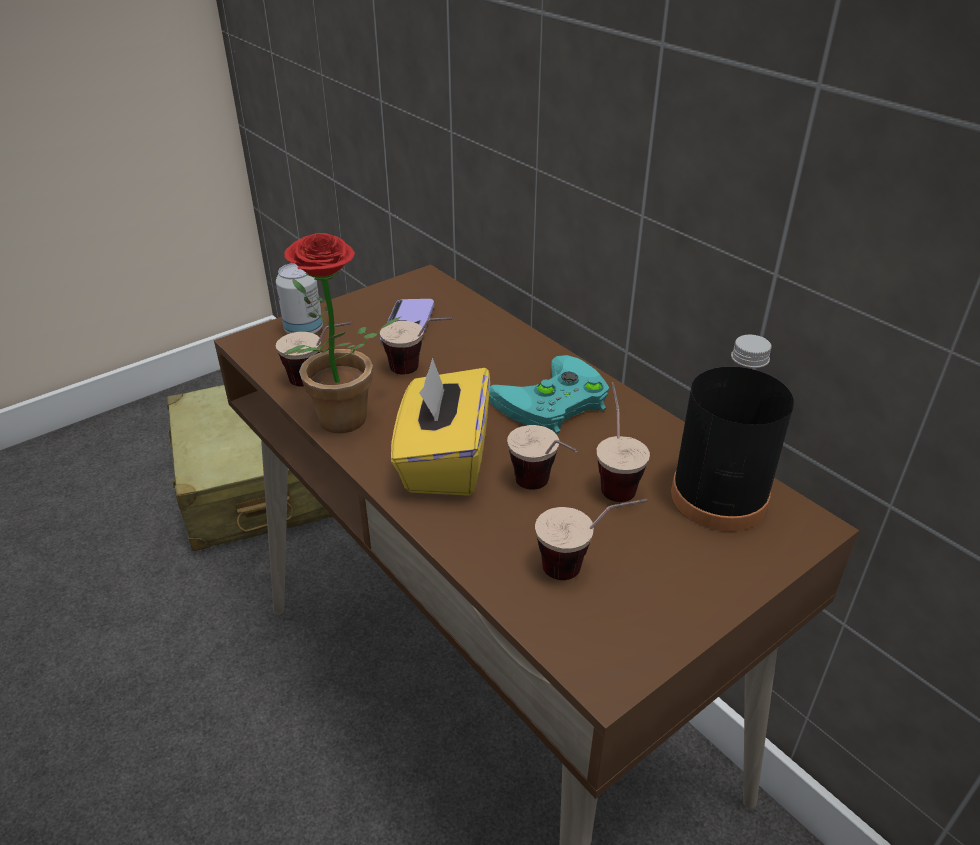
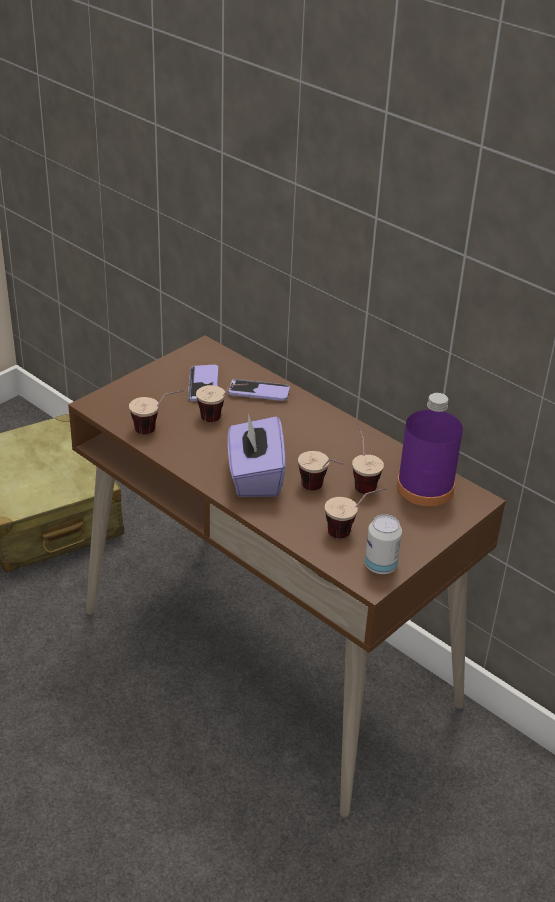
camera: 10 degrees left, 0 degrees up
can [276,263,323,334] -> can moved to [365,514,402,574]
potted plant [283,233,402,433] -> none
yellow tissue box [391,358,490,496] -> purple tissue box [228,414,286,497]
turquoise game controller [489,355,609,434] -> none
black bottle [671,335,794,531] -> purple bottle [397,393,463,506]
none -> phone [228,379,290,401]

